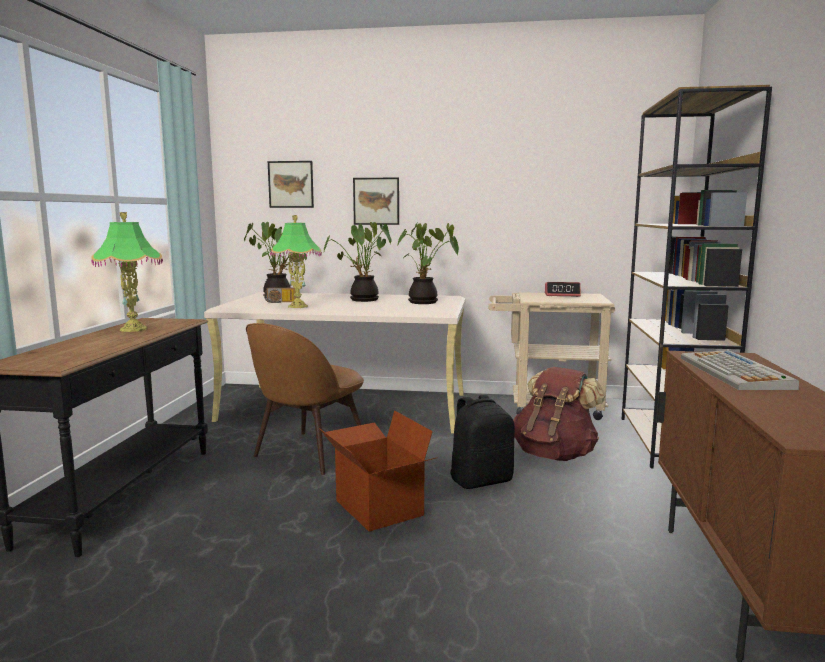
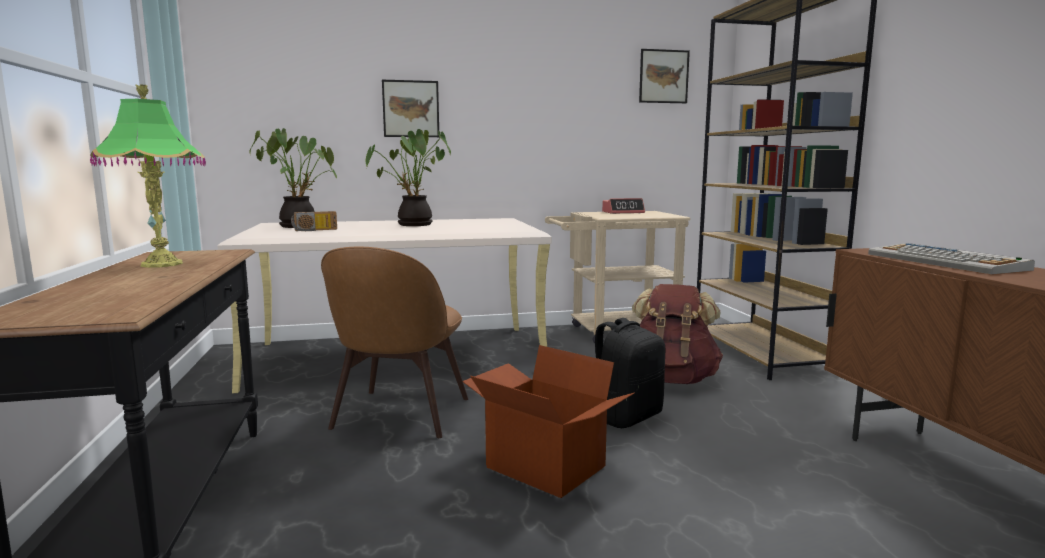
camera: 20 degrees left, 0 degrees up
picture [268,161,314,208] -> picture moved to [639,49,690,103]
table lamp [270,215,322,308] -> none
potted plant [398,223,459,304] -> none

